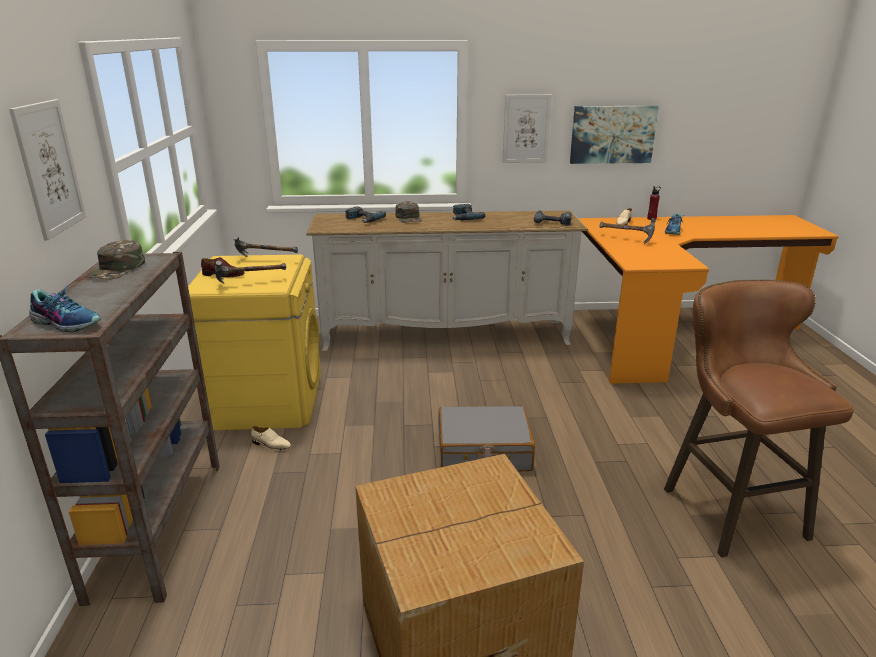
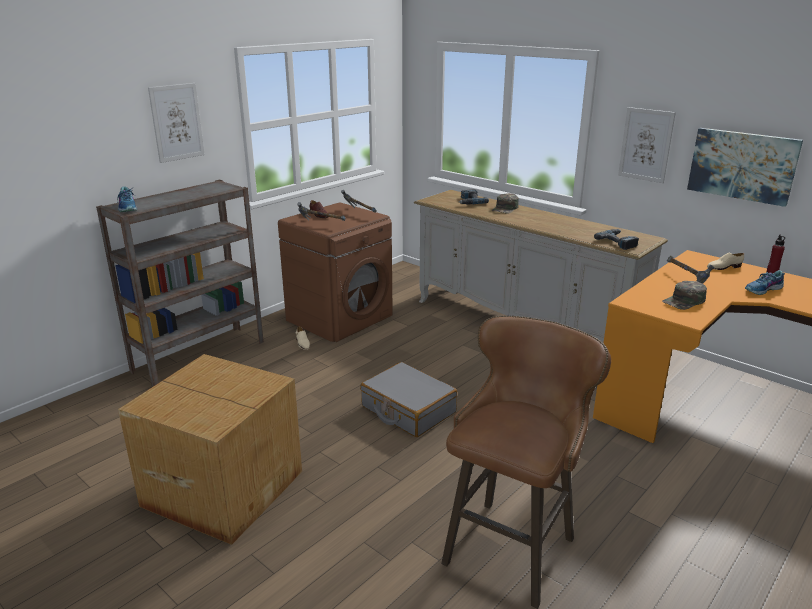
camera: 45 degrees right, 0 degrees up
green cap [85,240,145,279] -> green cap moved to [662,281,707,310]
yellow washing machine [188,254,321,430] -> brown washing machine [278,202,393,342]
power drill [452,204,486,220] -> none

